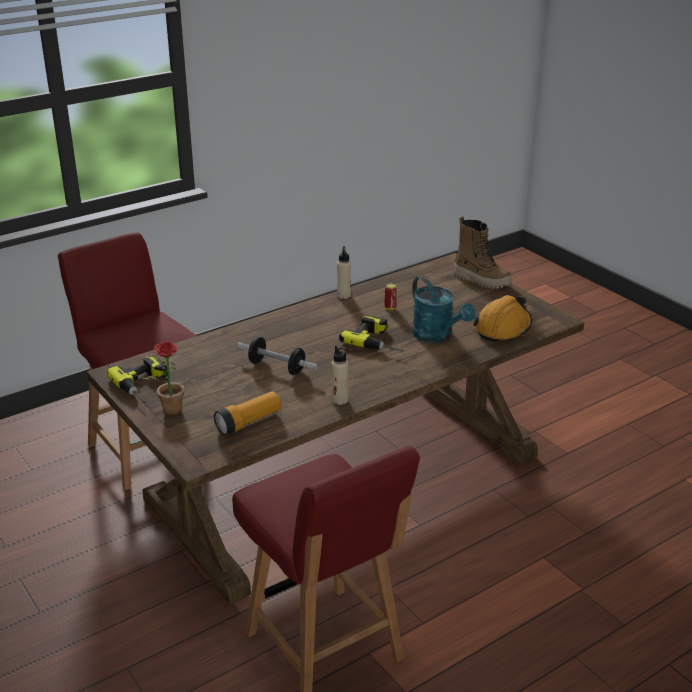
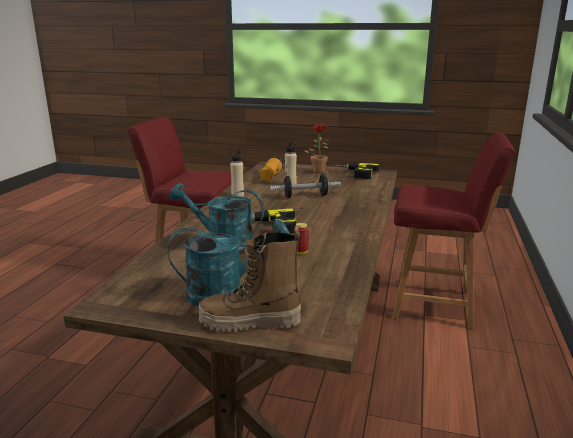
camera: 140 degrees right, 10 degrees down
beige bottle [337,246,351,299] -> beige bottle moved to [285,141,297,185]
orange hard hat [473,295,532,342] -> none
none -> turquoise watering can [168,219,290,306]

